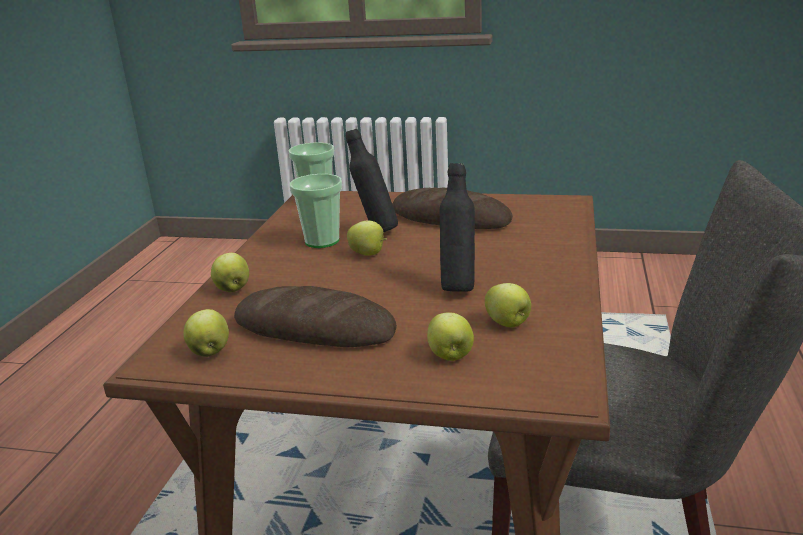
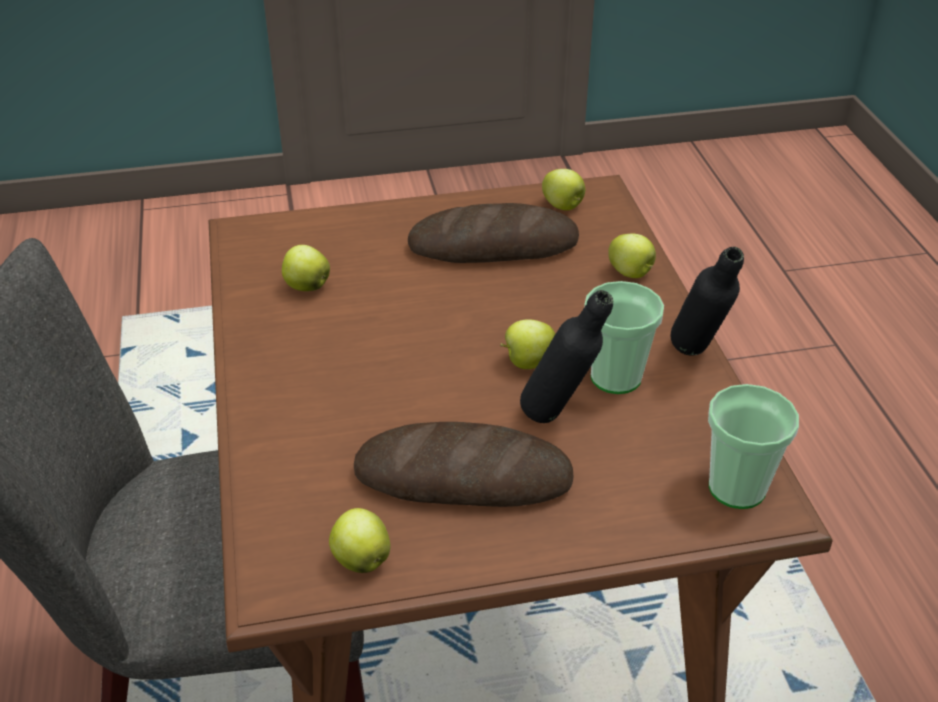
camera: 155 degrees right, 15 degrees up
apple [427,312,474,361] -> apple moved to [329,508,391,573]
black bottle [440,163,475,292] -> black bottle moved to [671,247,744,355]

